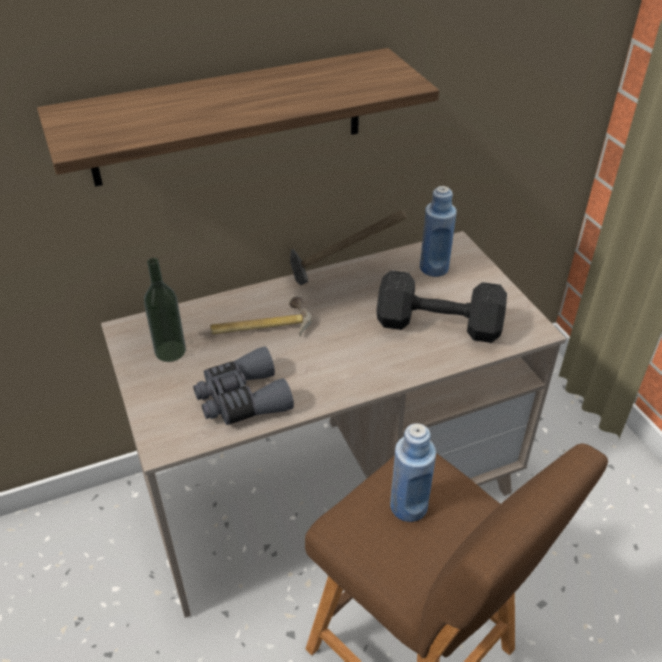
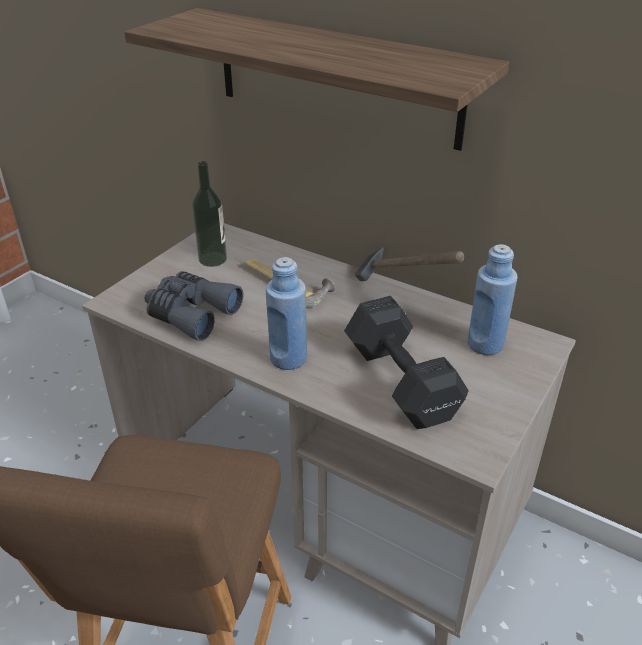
camera: 55 degrees right, 5 degrees down
blue bottle [390,423,436,522] -> blue bottle moved to [266,257,307,370]

